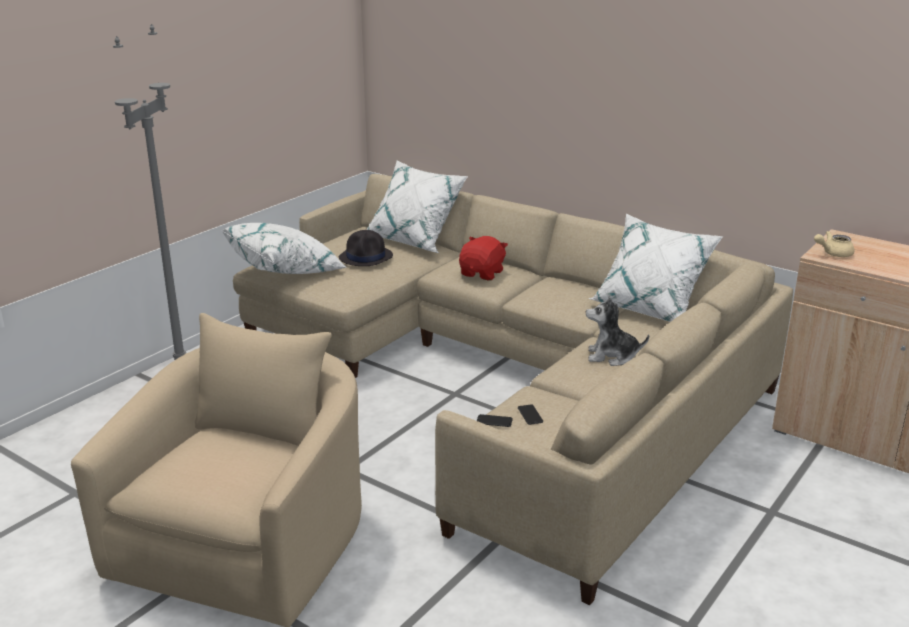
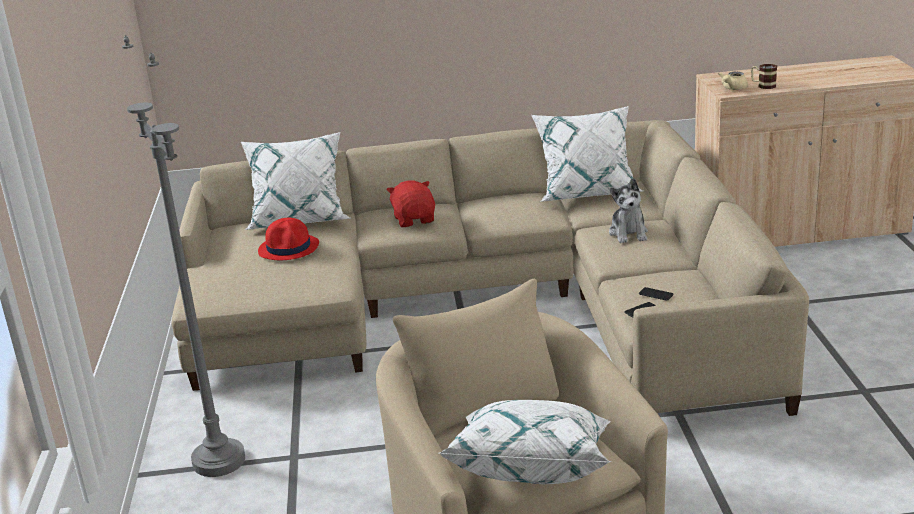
camera: 40 degrees left, 0 degrees up
white pillow [222,223,347,274] -> white pillow moved to [438,400,611,484]
black hat [339,230,393,266] -> red hat [258,218,319,260]
plush toy [586,296,649,366] -> plush toy turned 60 degrees counterclockwise [609,178,648,243]
none -> mug [751,64,777,89]

